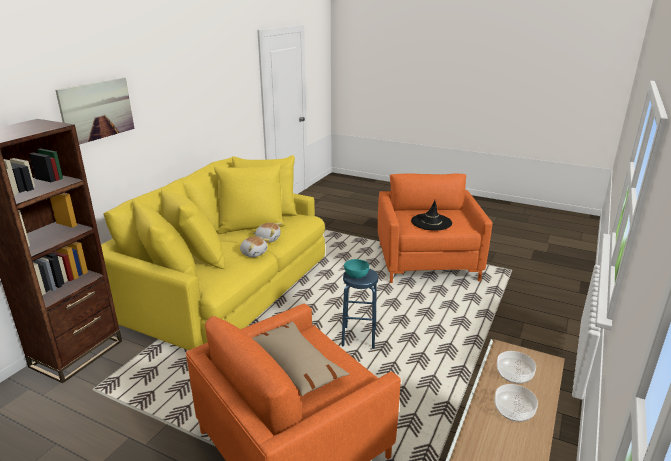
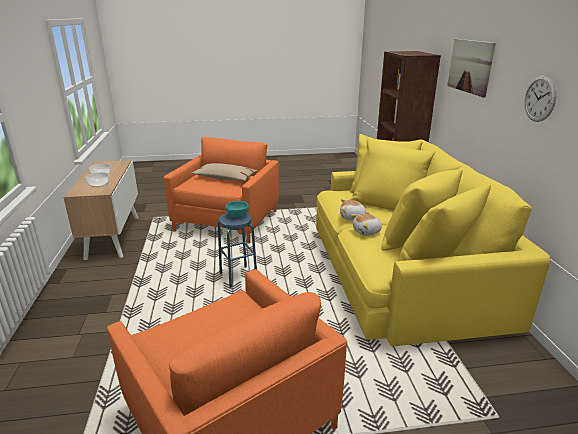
camera: 145 degrees right, 0 degrees up
black hat [411,200,452,231] -> none
none -> wall clock [524,76,557,122]

